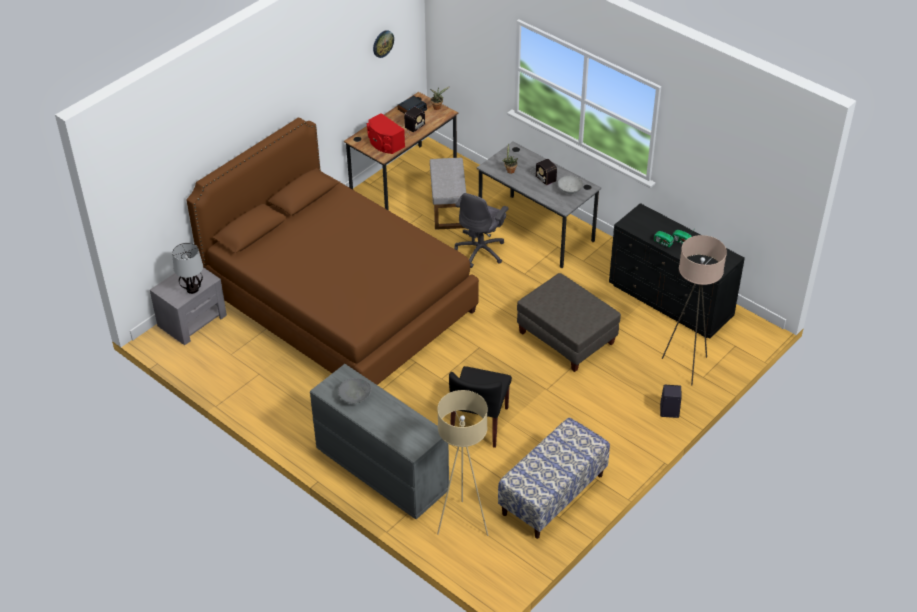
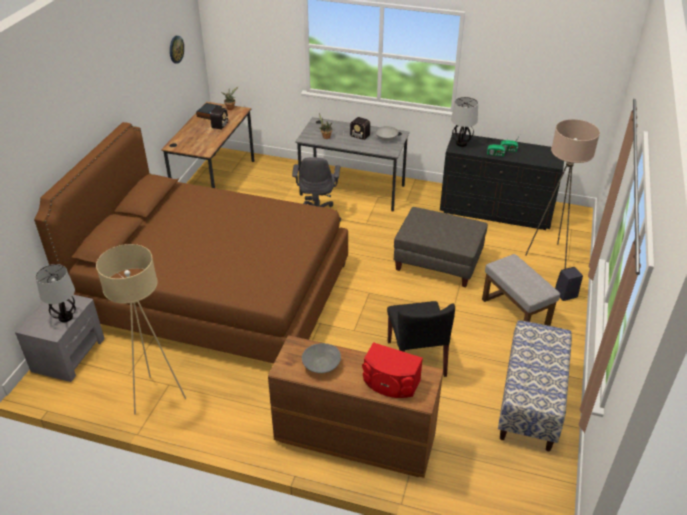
camera: 25 degrees left, 5 degrees down
grey dresser [310,364,449,519] -> brown dresser [268,335,443,478]
red speaker [367,113,405,154] -> red speaker moved to [362,342,423,398]
grey ottoman [430,158,466,230] -> grey ottoman moved to [482,254,560,326]
beige floor lamp [437,390,488,536] -> beige floor lamp moved to [96,244,186,415]
none -> table lamp [451,97,478,147]

